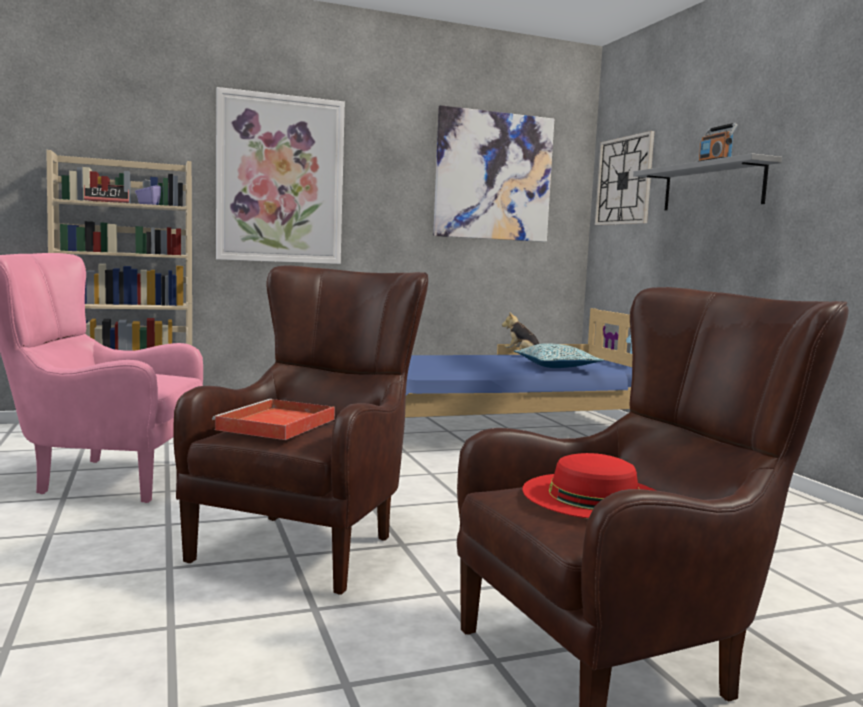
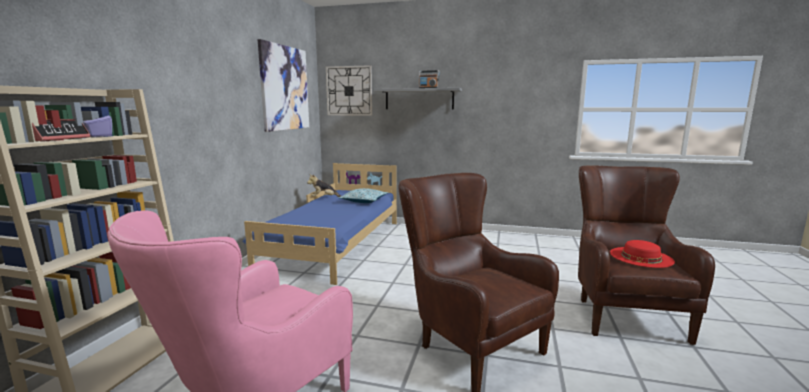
camera: 55 degrees left, 5 degrees up
red tray [212,399,335,440] -> none
picture [216,87,345,264] -> none

